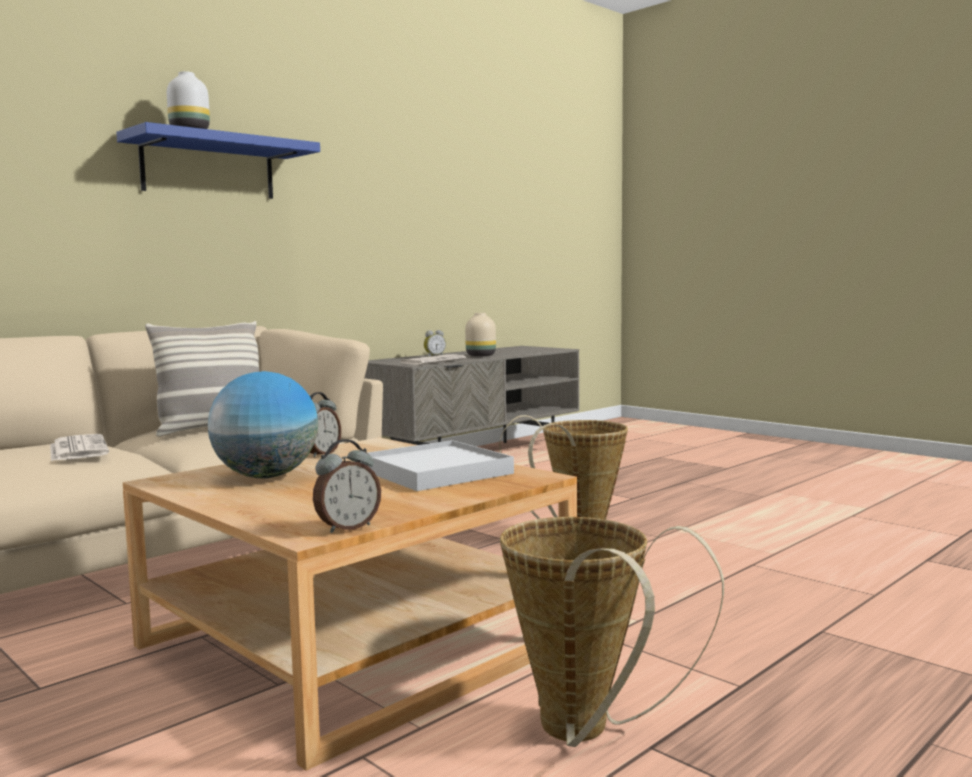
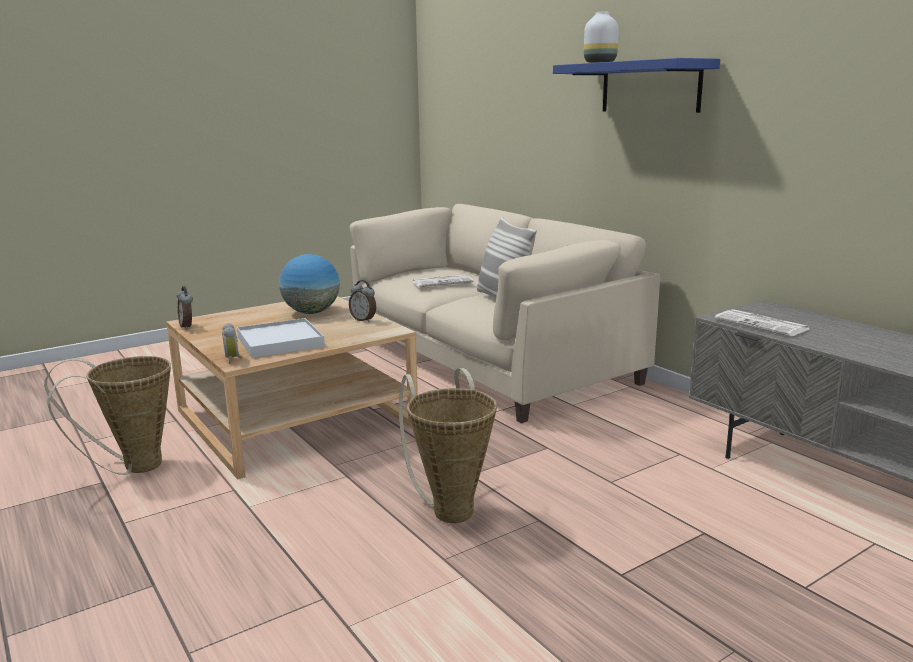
camera: 100 degrees right, 10 degrees up
alarm clock [424,330,446,357] -> alarm clock moved to [222,323,242,363]
beige vase [465,313,496,356] -> none

